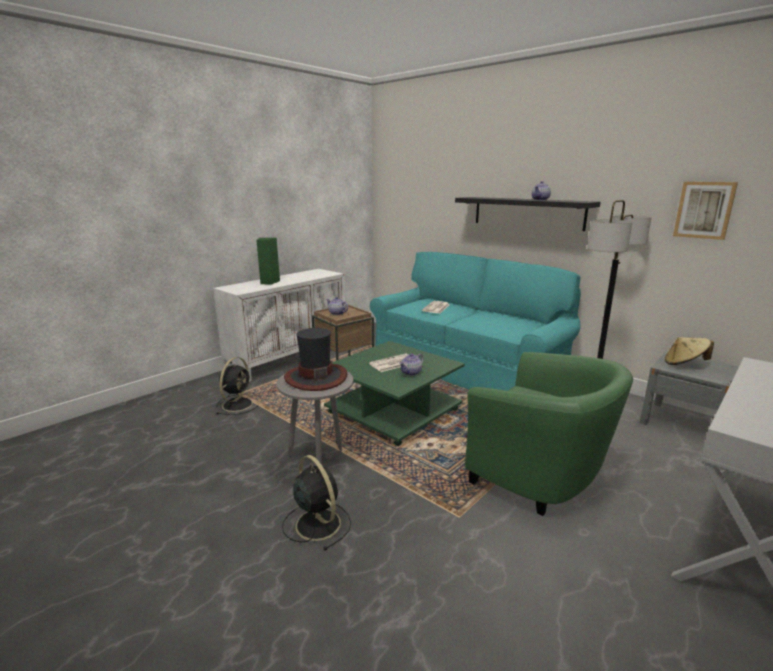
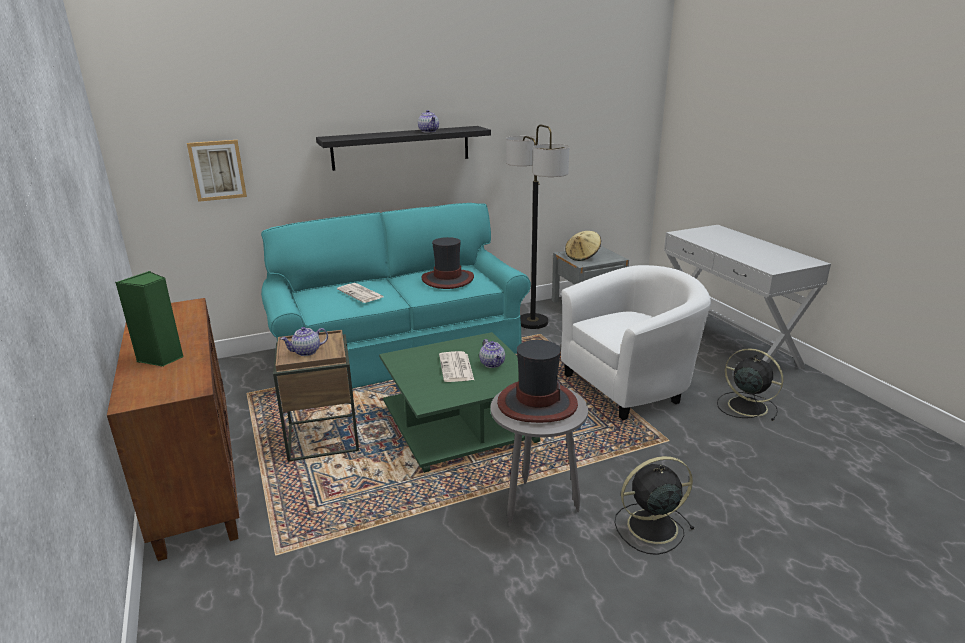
camera: 65 degrees left, 5 degrees up
white cabinet [213,269,345,382] -> brown cabinet [107,298,239,561]
black fan [216,357,257,415] -> black fan moved to [717,348,783,421]
green armchair [465,352,633,516] -> white armchair [561,265,711,420]
picture [673,182,738,240] -> picture moved to [187,140,247,202]
none -> hat [421,237,474,289]

